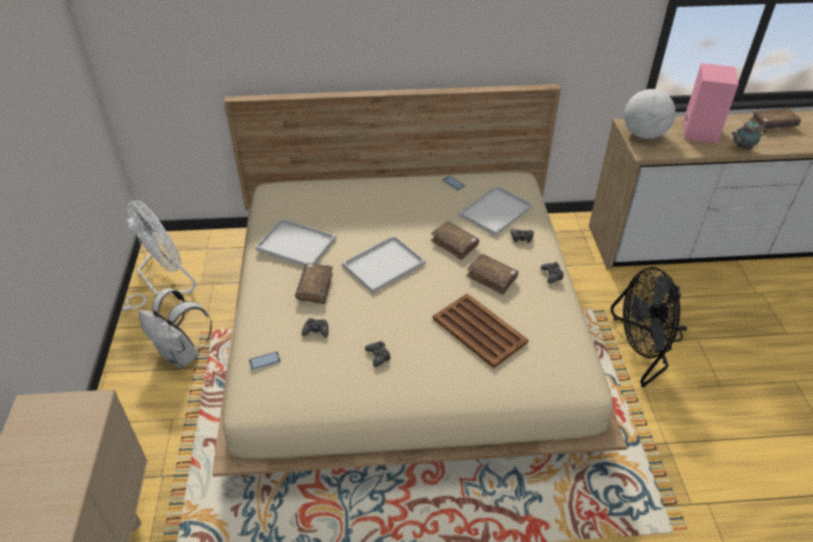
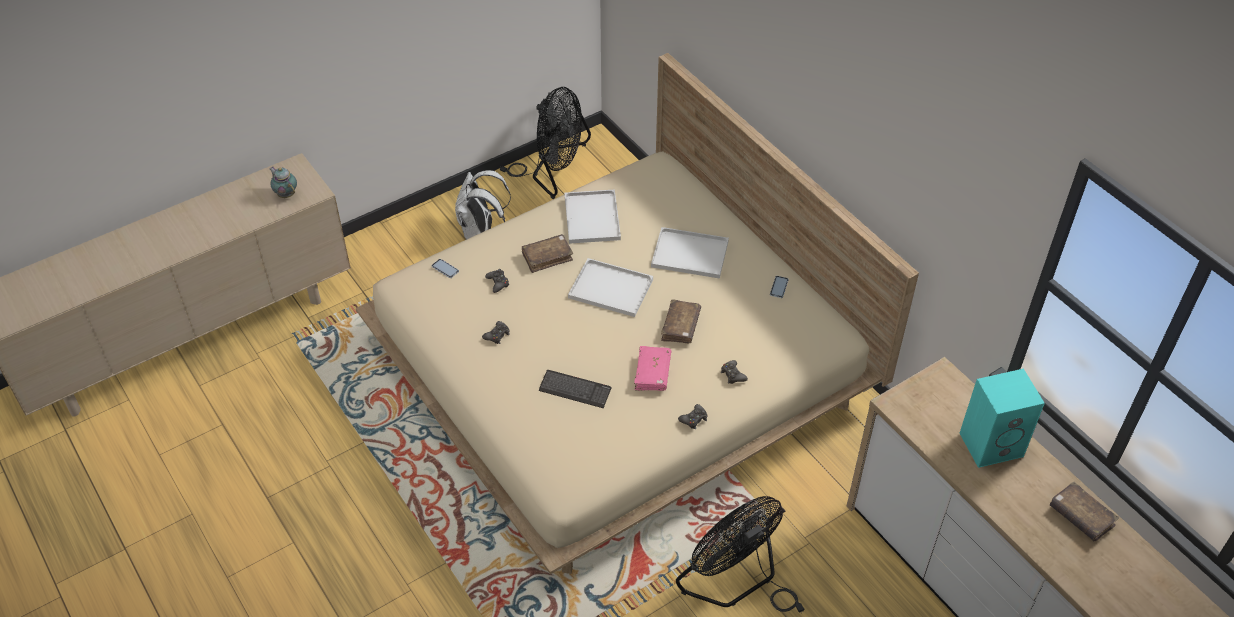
camera: 60 degrees right, 5 degrees up
white fan [121,201,196,312] -> black fan [500,87,591,199]
brown tray [433,294,528,368] -> keyboard [539,370,611,408]
white tray [459,185,533,236] -> white tray moved to [651,227,729,279]
brown book [466,254,518,294] -> pink book [634,346,672,391]
globe [624,89,676,139] -> none
pink speaker [683,63,738,143] -> turquoise speaker [959,369,1045,468]
teapot [731,120,767,150] -> teapot moved to [269,167,297,198]

